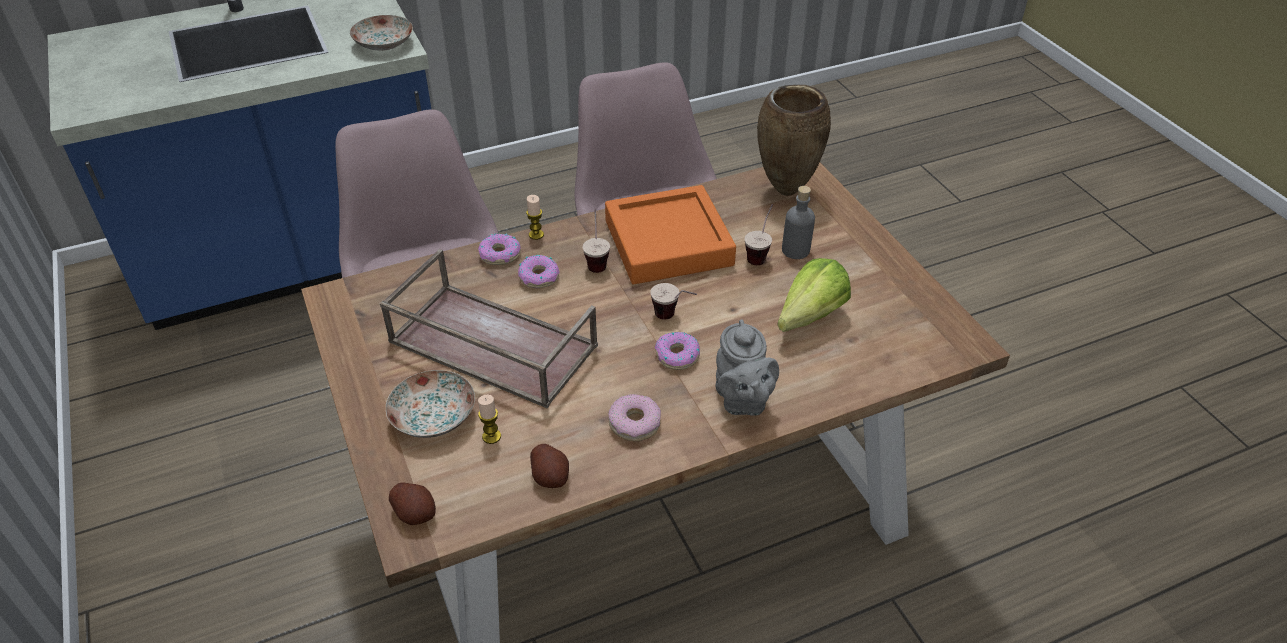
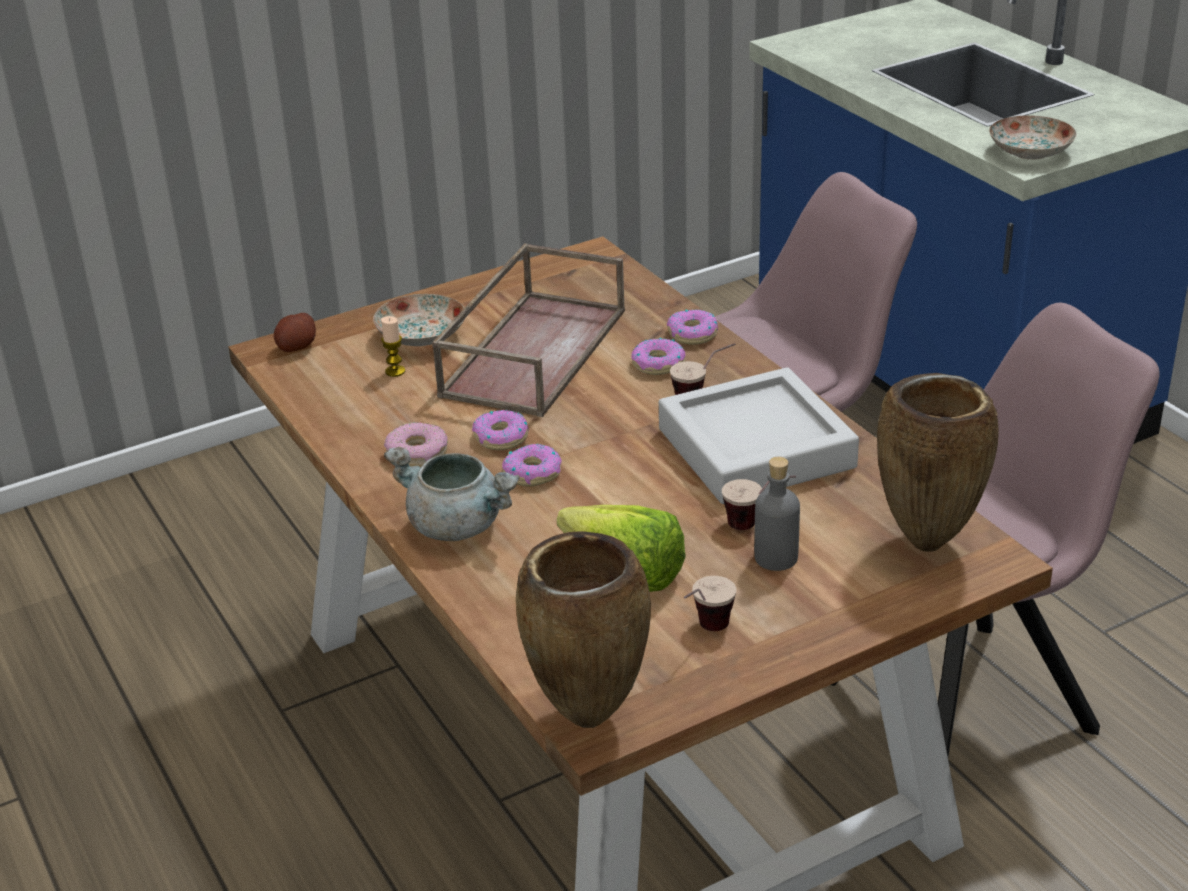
camera: 85 degrees right, 10 degrees down
candle [526,195,544,240] -> none
potato [530,444,569,488] -> none
orange tray [605,185,736,284] -> grey tray [659,367,859,504]
cup [650,283,697,320] -> cup moved to [684,576,737,631]
grey teapot [715,320,779,416] -> grey cooking pot [384,447,520,541]
none -> donut [472,410,529,450]
none -> brown vase [516,531,651,728]

